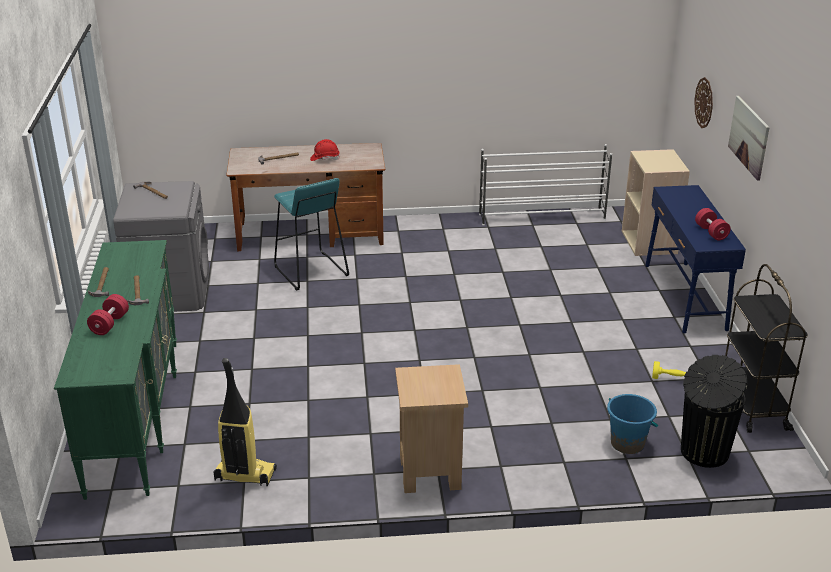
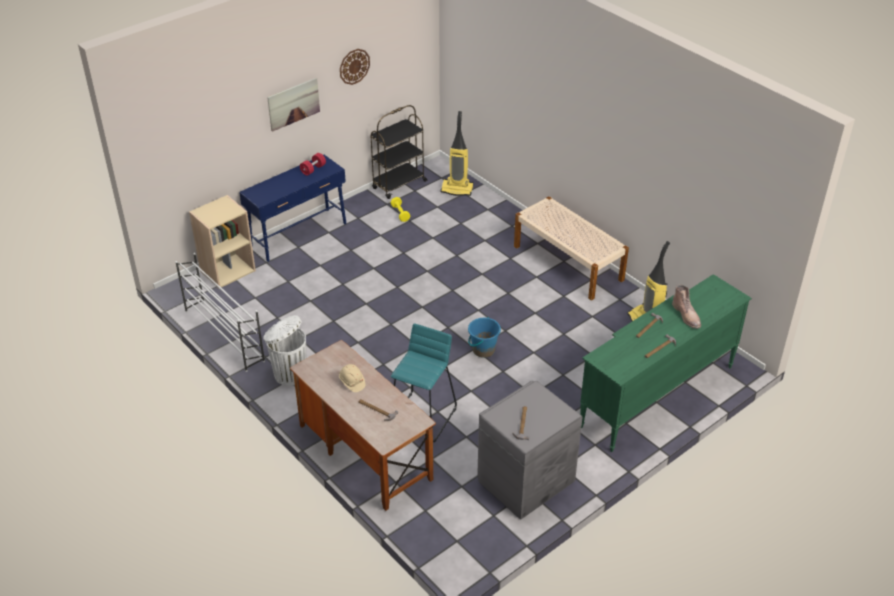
camera: 125 degrees left, 10 degrees up
red dumbbell [87,294,129,335] -> brown boot [672,284,701,329]
red hard hat [310,139,340,161] -> beige hard hat [339,364,365,392]
beige nightstand [395,364,468,493] -> beige bench [514,196,629,301]
blue bucket [607,394,658,454] -> blue bucket moved to [468,317,501,358]
black trash can [681,355,748,468] -> vacuum cleaner [441,111,473,196]
wall clock [694,77,713,128] -> wall clock moved to [340,49,370,85]
none -> white trash can [263,315,306,386]

